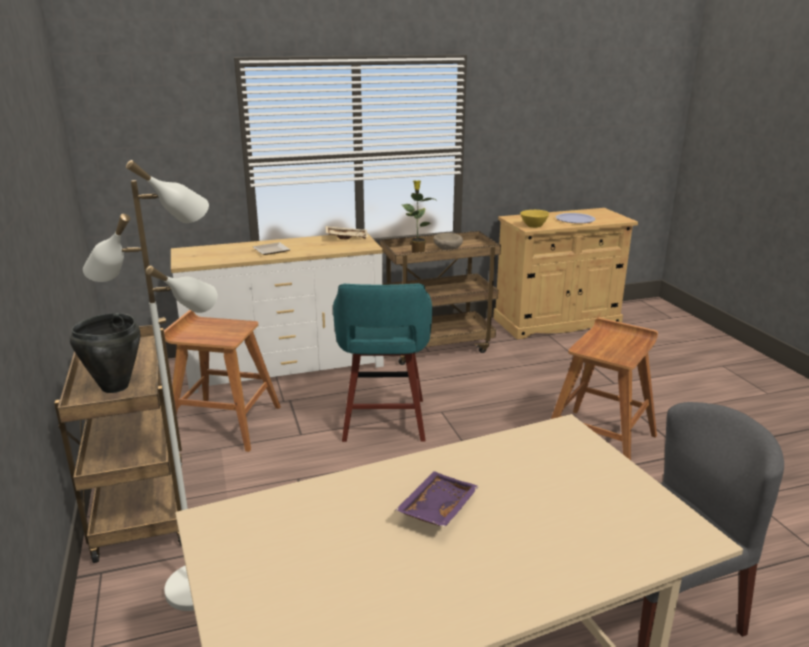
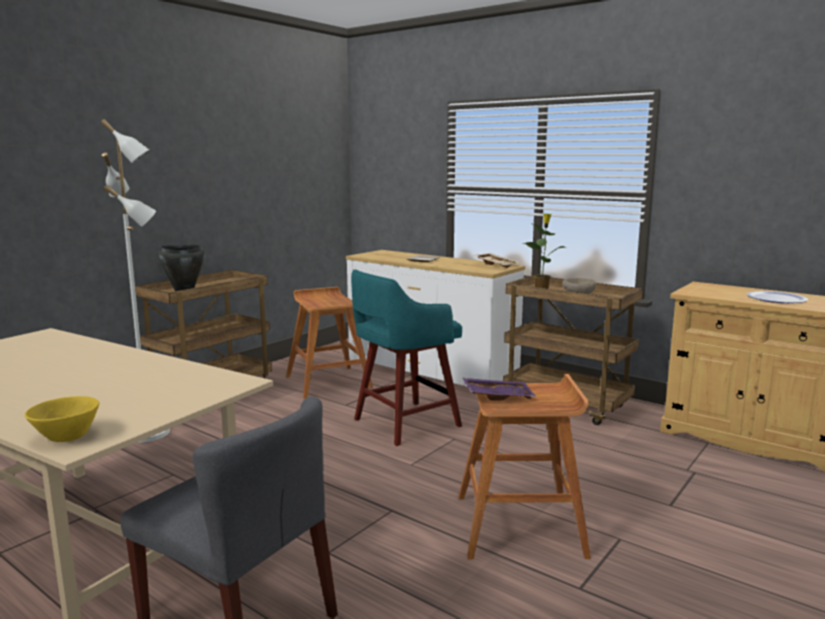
camera: 55 degrees right, 10 degrees down
purple tray [395,471,479,527] -> purple tray moved to [463,378,537,401]
yellow bowl [520,210,549,228] -> yellow bowl moved to [25,396,99,442]

